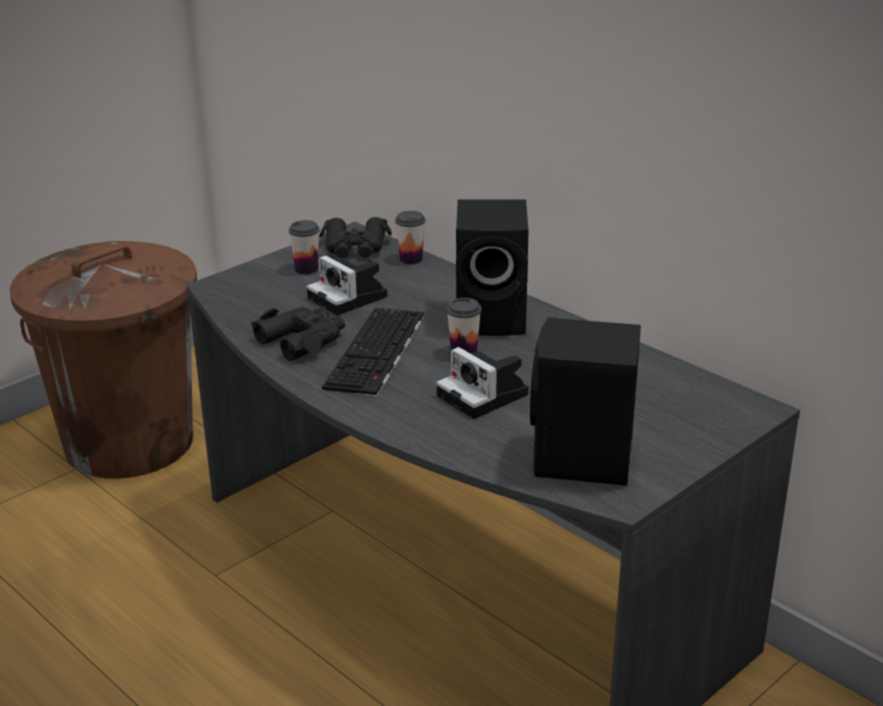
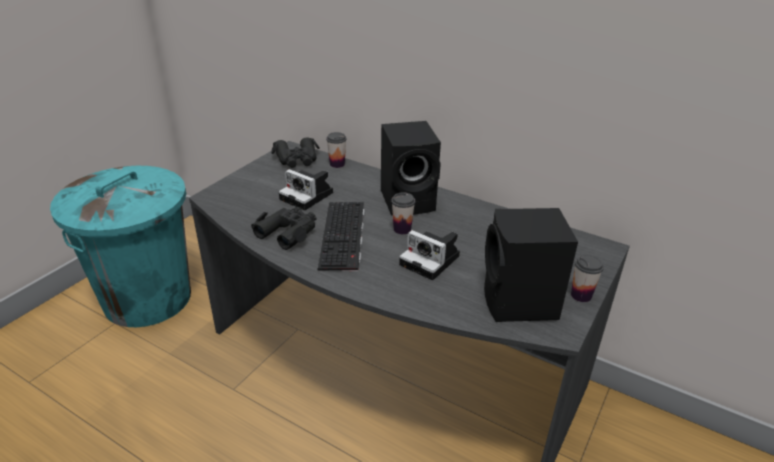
camera: 15 degrees left, 5 degrees up
brown trash can [10,241,197,479] -> turquoise trash can [50,166,191,327]
cup [289,220,320,275] -> cup moved to [571,254,604,302]

